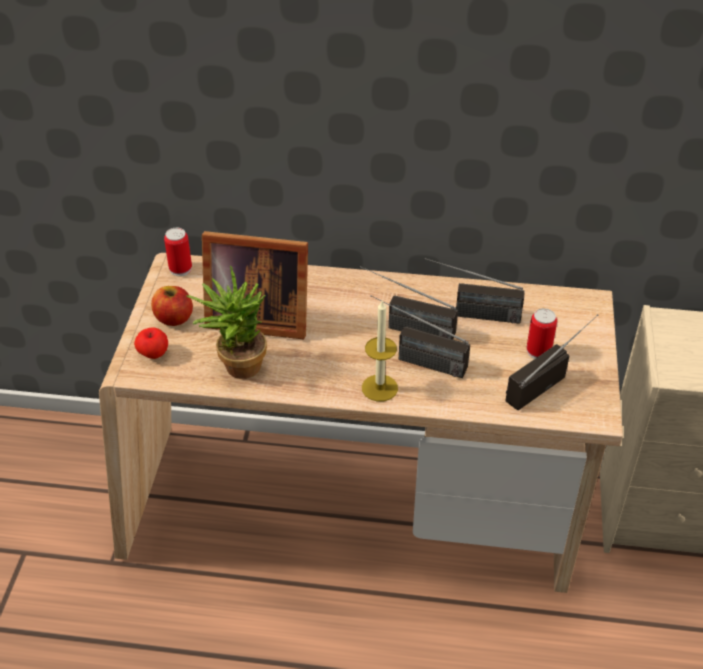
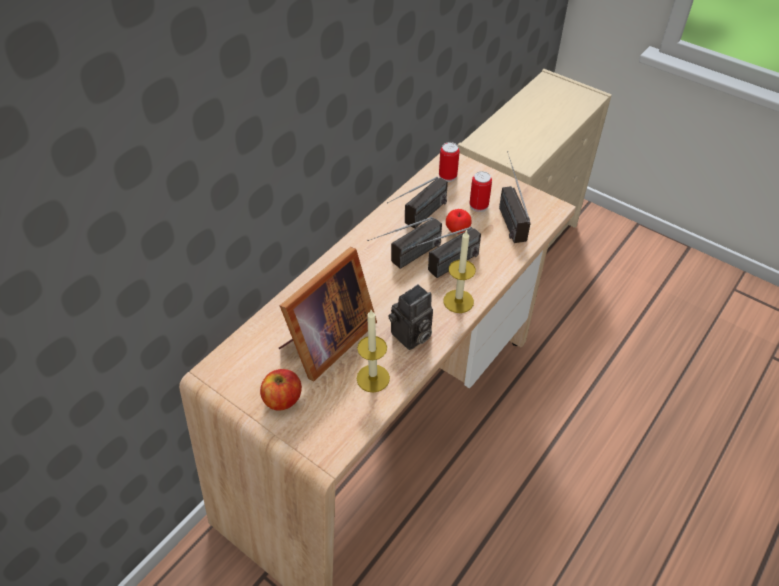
camera: 60 degrees left, 5 degrees up
apple [134,327,168,359] -> apple moved to [446,209,472,234]
can [164,228,192,276] -> can moved to [439,142,460,182]
potted plant [186,265,267,379] -> candle [356,310,390,393]
none -> camera [388,284,433,350]

